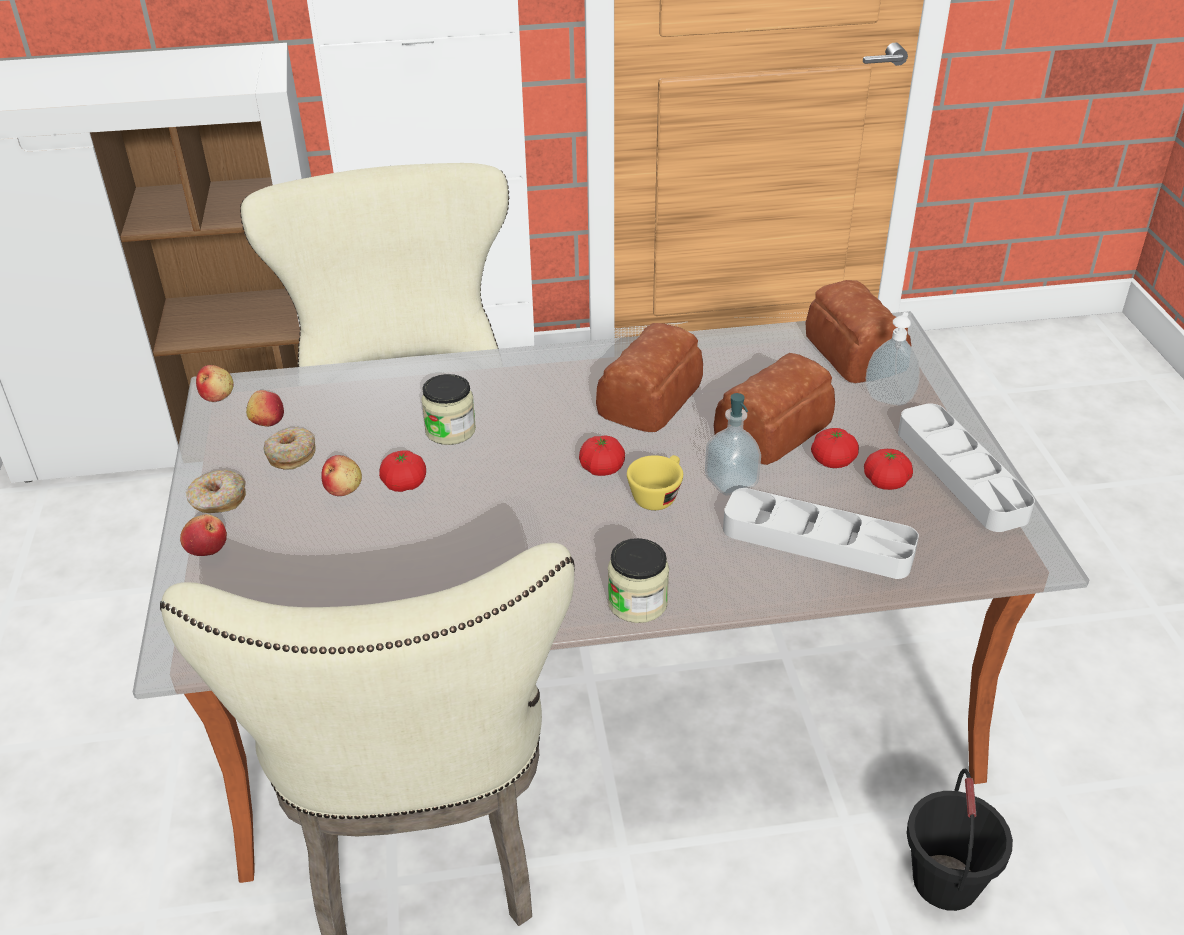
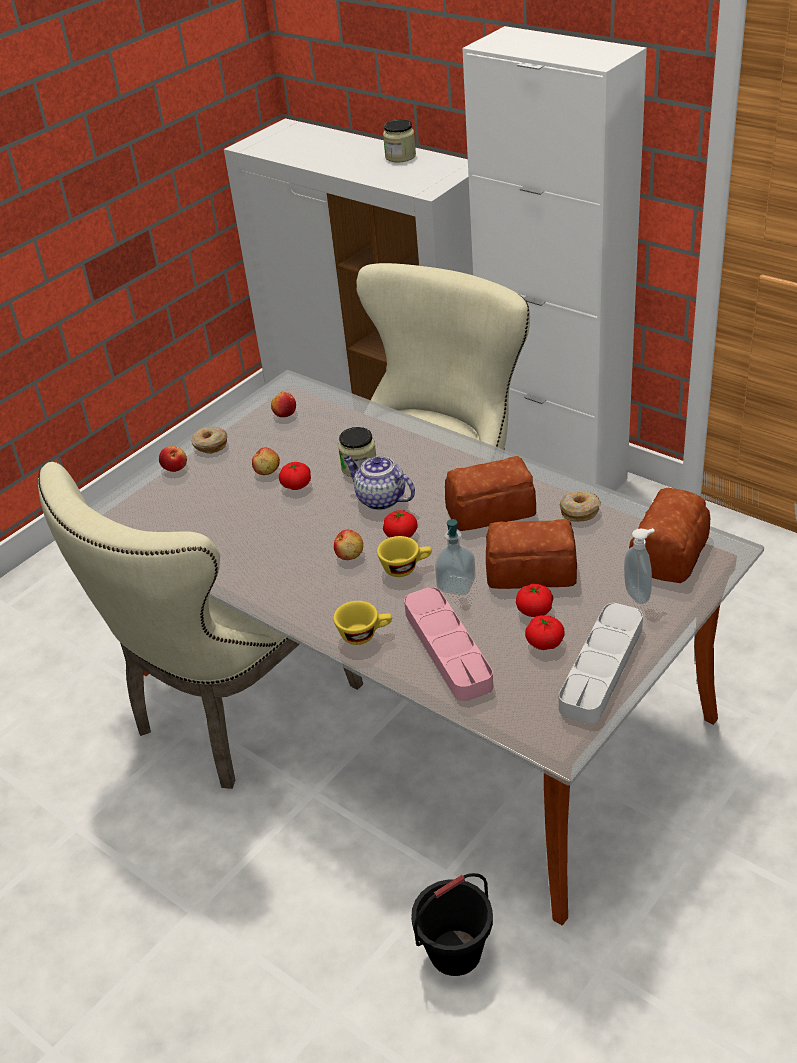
camera: 50 degrees right, 0 degrees up
apple [196,365,234,402] -> apple moved to [334,530,363,560]
donut [263,427,316,470] -> donut moved to [560,491,600,522]
jar [608,538,669,623] -> jar moved to [383,119,416,162]
grey tray [723,488,919,579] -> pink tray [404,587,493,701]
none -> yellow cup [333,601,392,645]
none -> teapot [343,456,415,510]

